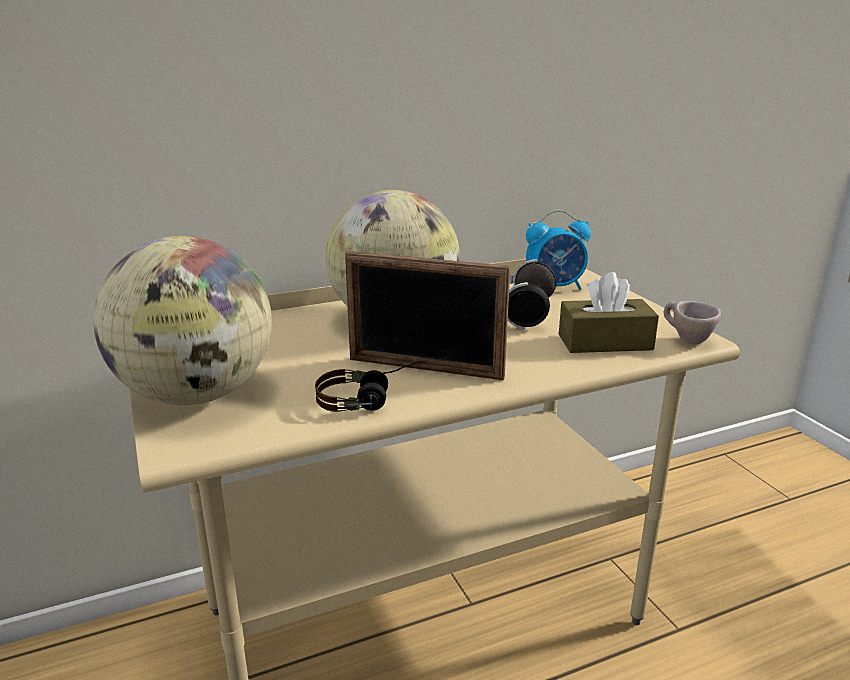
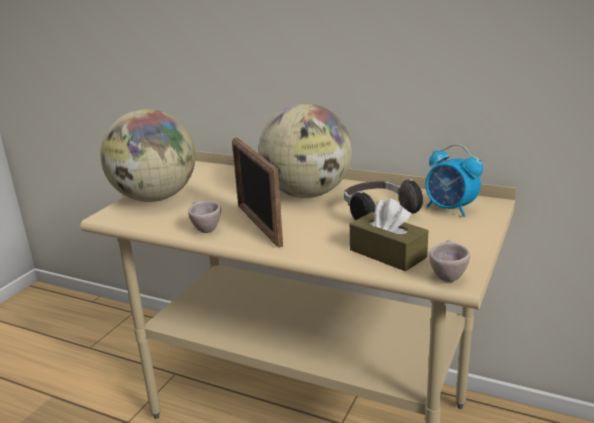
camera: 50 degrees right, 0 degrees up
headphones [315,361,426,412] -> beige cup [188,201,221,233]

